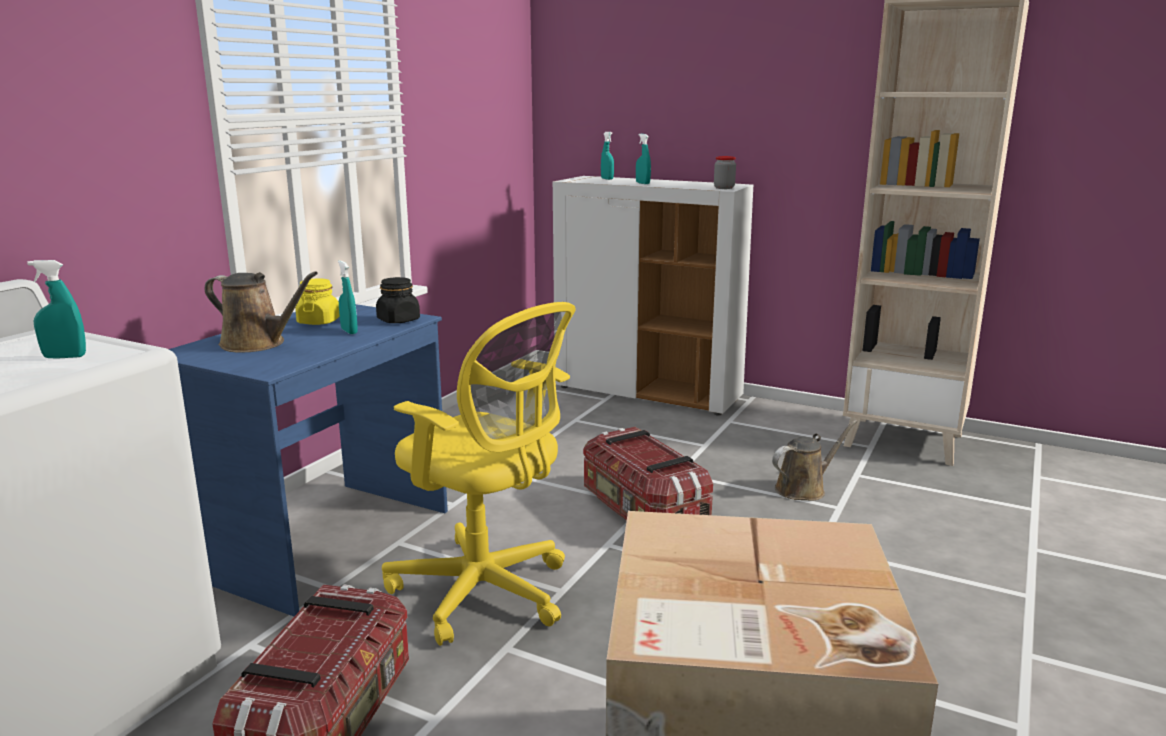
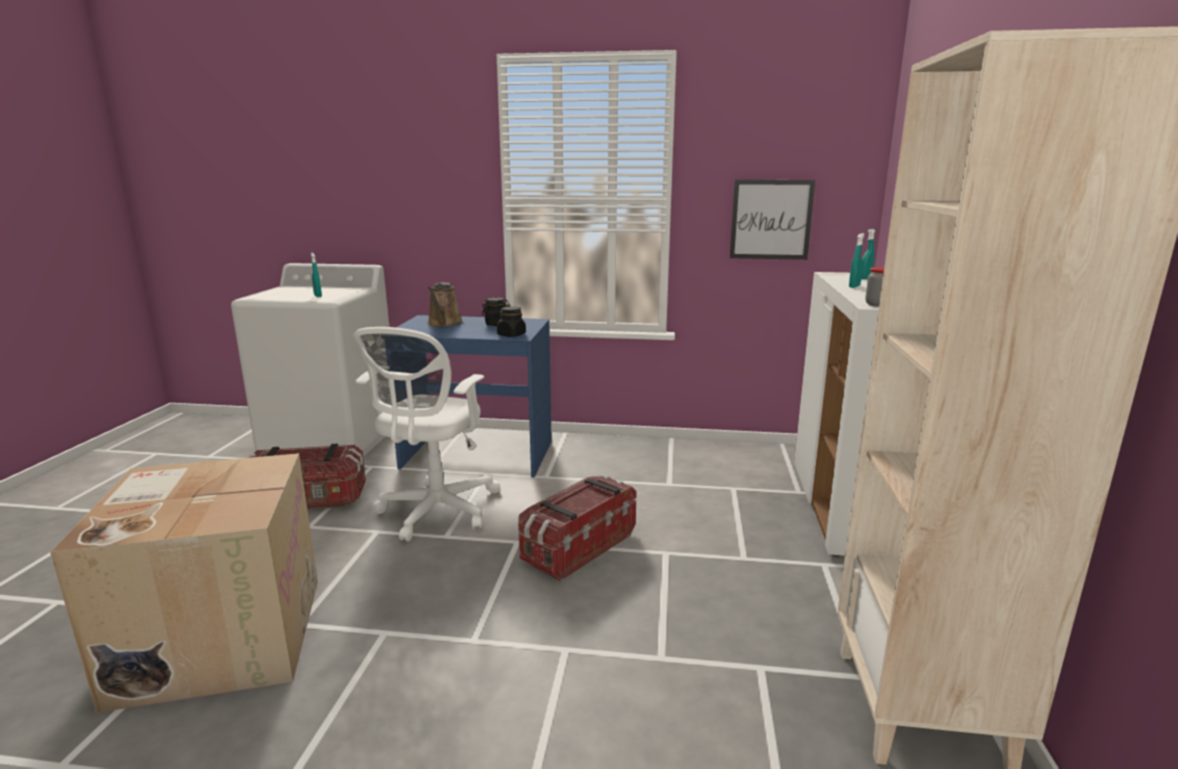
camera: 70 degrees right, 0 degrees up
yellow jar [295,278,340,325] -> black jar [482,297,510,326]
turquoise spray bottle [338,261,358,334] -> none
yellow office chair [382,302,576,646] -> white office chair [353,327,501,541]
brown watering can [772,420,858,501] -> none
none -> picture [730,180,815,260]

